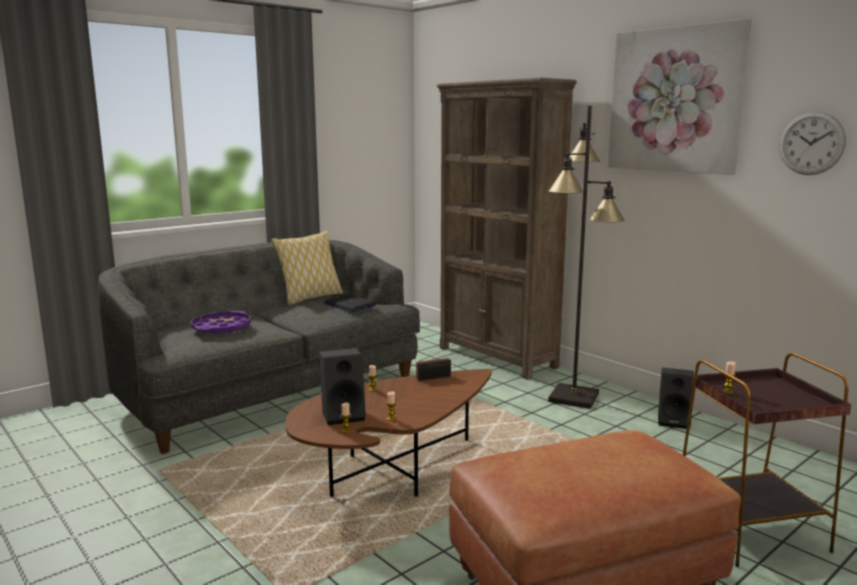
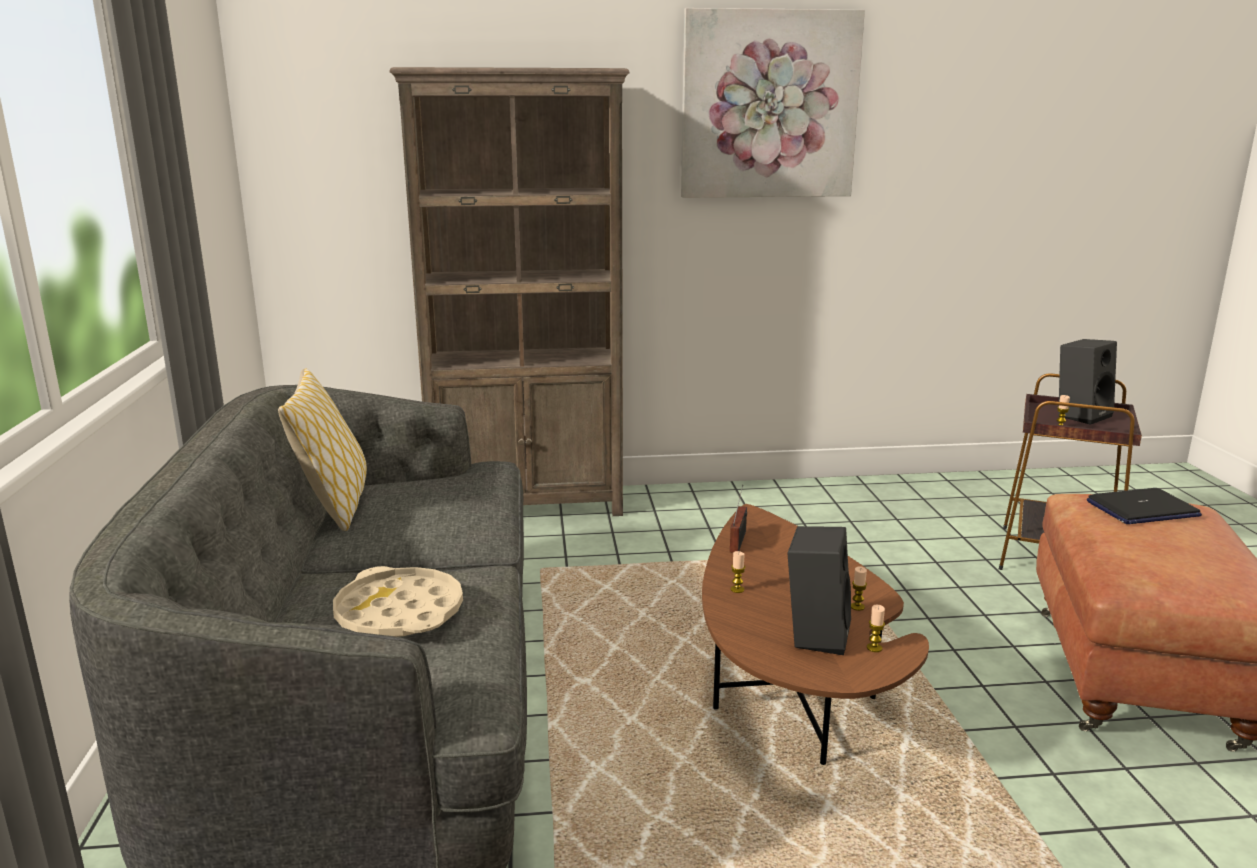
camera: 55 degrees left, 5 degrees up
purple tray [191,311,251,334] -> beige tray [333,566,463,637]
laptop [324,295,376,312] -> laptop moved to [1087,488,1202,524]
black floor lamp [548,106,625,409] -> none
black speaker [658,368,694,429] -> black speaker moved to [1058,339,1117,425]
wall clock [779,111,846,175] -> none

